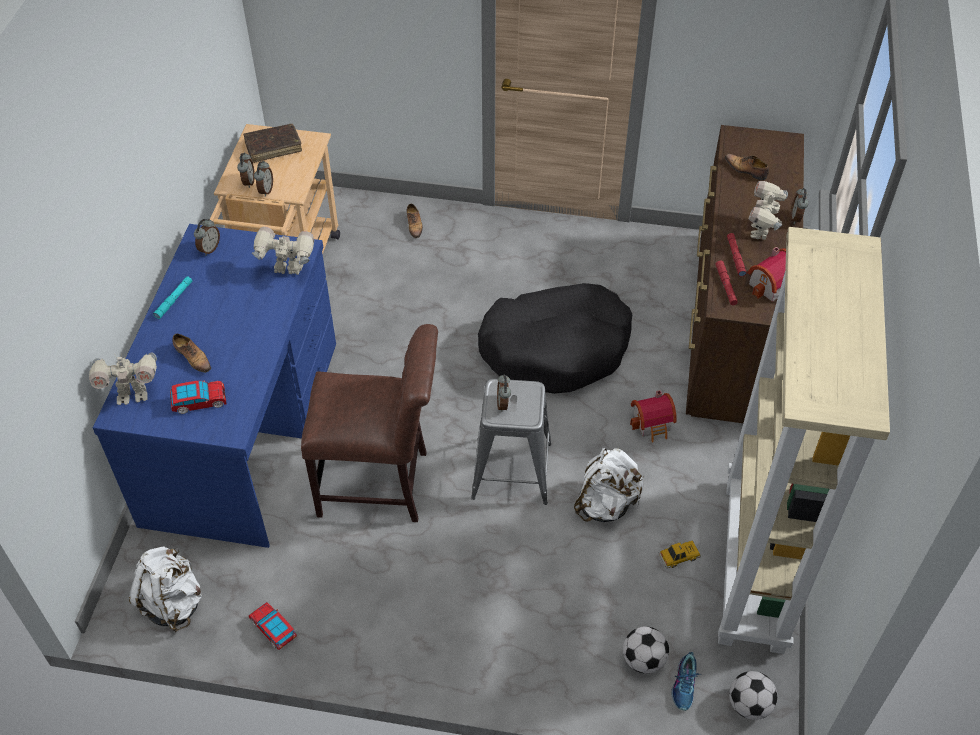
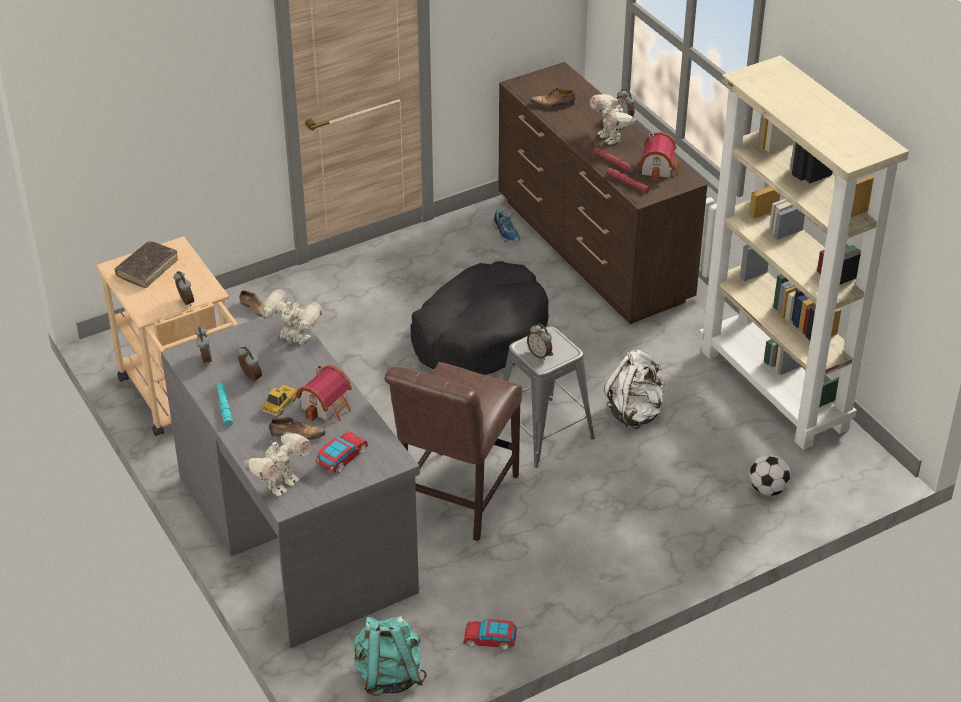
camera: 40 degrees left, 10 degrees down
blue desk [93,224,336,548] -> grey desk [161,312,420,648]
white backpack [129,546,202,632] -> turquoise backpack [353,616,427,696]
alarm clock [237,153,255,188] -> alarm clock moved to [237,346,262,382]
toy robot [252,227,314,275] -> toy robot turned 60 degrees clockwise [260,289,323,345]
brown chair [301,324,438,522] -> brown chair turned 150 degrees clockwise [385,362,522,541]
toy house [630,390,676,442] -> toy house moved to [296,365,352,422]
toy car [659,541,701,568] -> toy car moved to [260,384,297,417]
shoe [671,652,701,711] -> shoe moved to [492,209,520,242]
football [729,671,777,720] -> none

